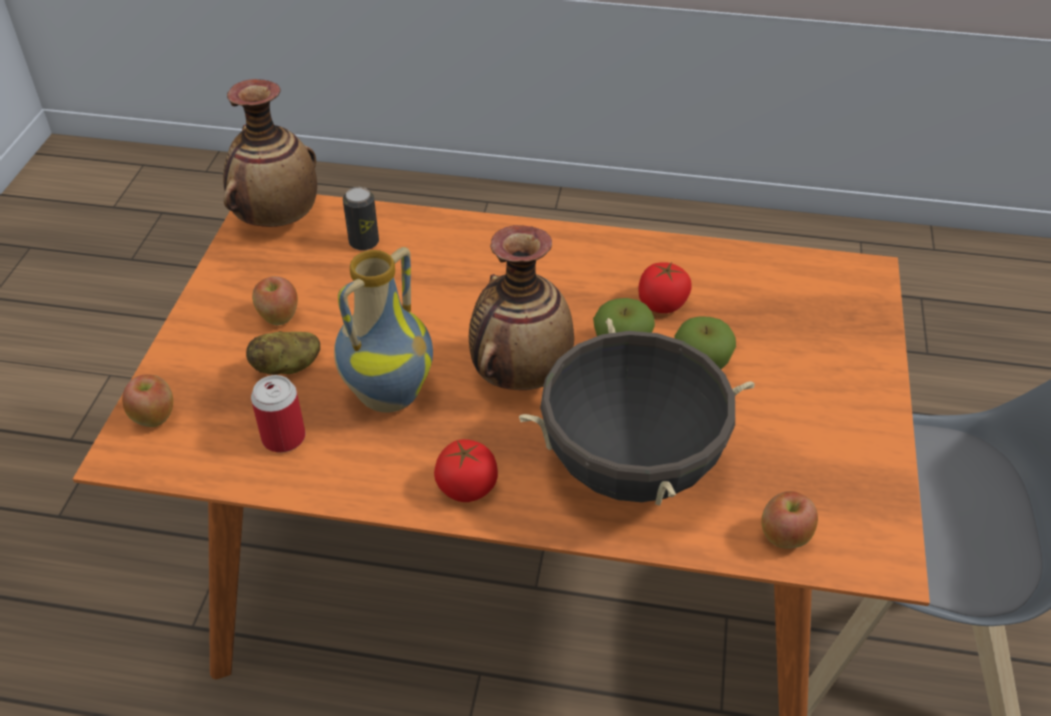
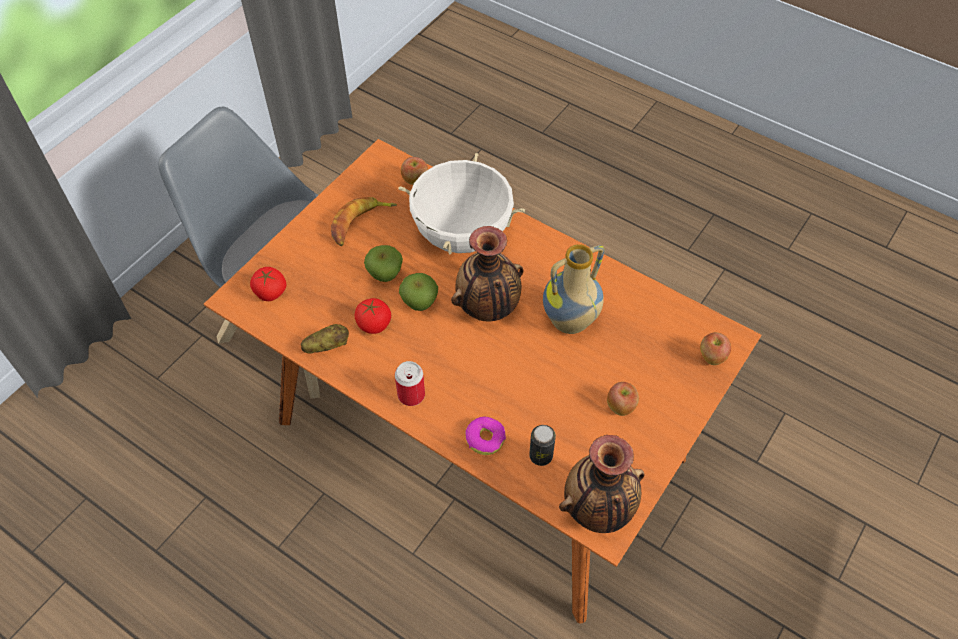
camera: 155 degrees left, 10 degrees up
potato [246,331,320,375] -> potato moved to [301,324,349,354]
can [251,375,305,453] -> can moved to [395,361,425,406]
tomato [434,439,498,502] -> tomato moved to [250,267,286,301]
black cooking pot [519,318,755,506] -> white cooking pot [398,153,525,255]
none -> banana [331,197,397,246]
none -> donut [465,417,506,455]

